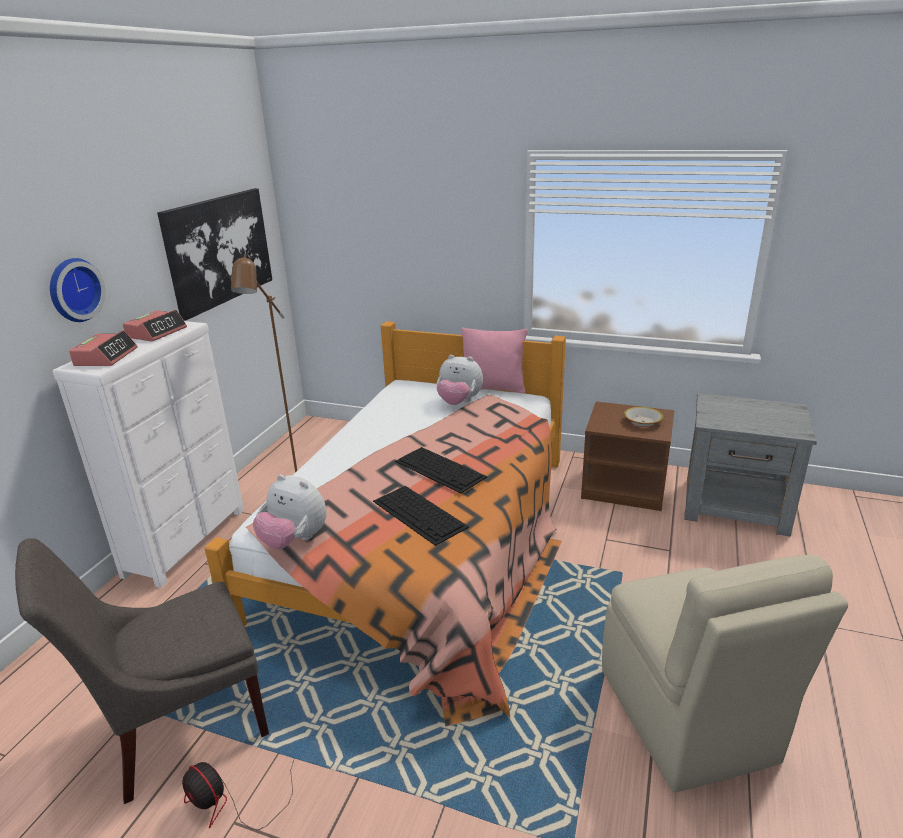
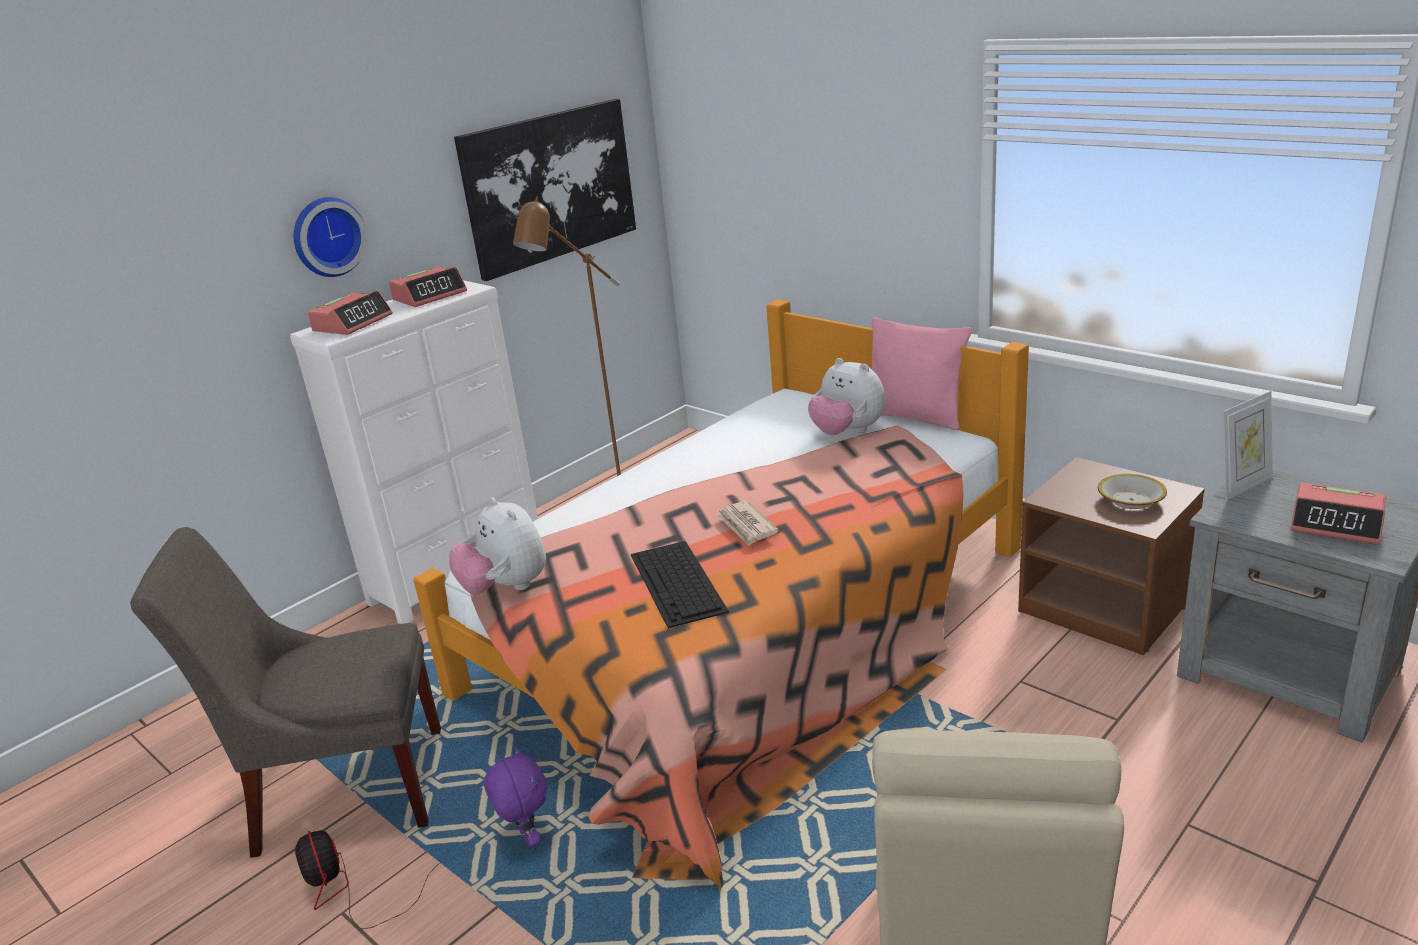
camera: 25 degrees right, 0 degrees up
keyboard [395,447,487,493] -> newspaper [716,501,779,546]
none -> purple plush toy [484,747,547,848]
none -> picture frame [1223,391,1273,500]
none -> alarm clock [1291,483,1386,545]

